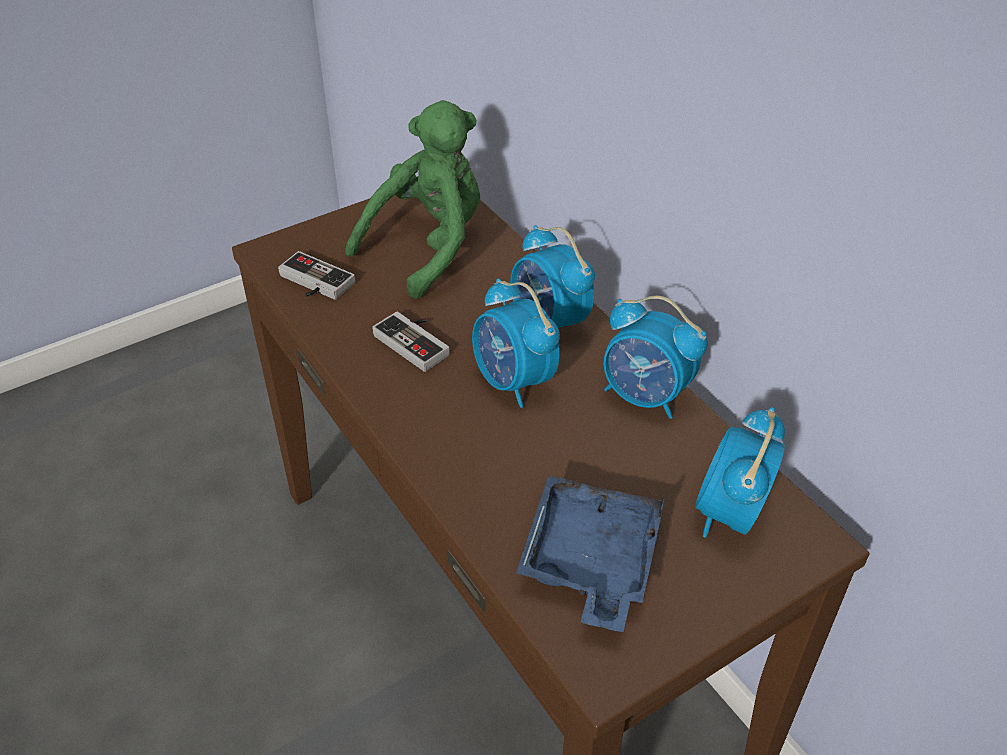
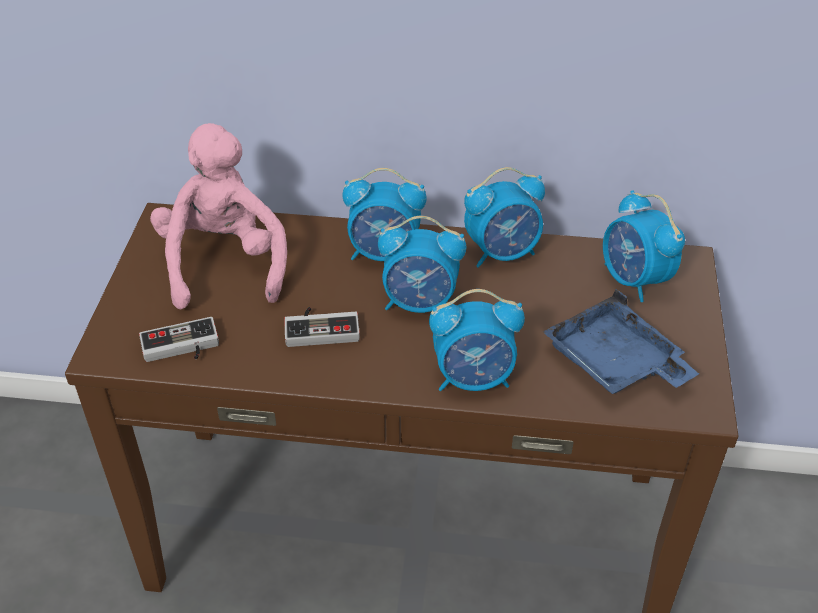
camera: 50 degrees left, 0 degrees up
green plush toy [345,100,480,299] -> pink plush toy [150,123,287,309]
none -> alarm clock [429,289,525,391]

